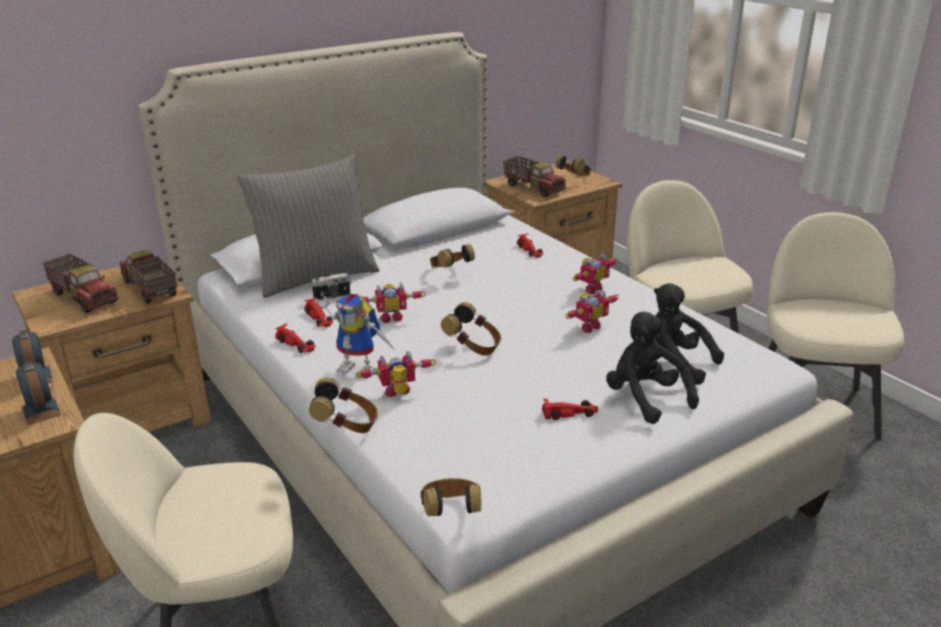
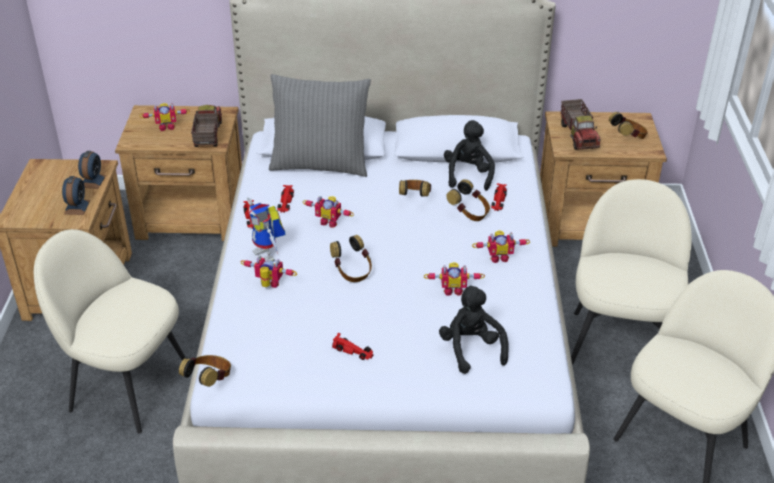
camera: 35 degrees right, 10 degrees up
toy truck [42,253,119,313] -> toy robot [139,103,190,131]
headphones [309,377,378,433] -> headphones moved to [446,179,490,221]
camera [311,273,351,301] -> none
black plush toy [606,311,699,424] -> black plush toy moved to [444,120,495,191]

